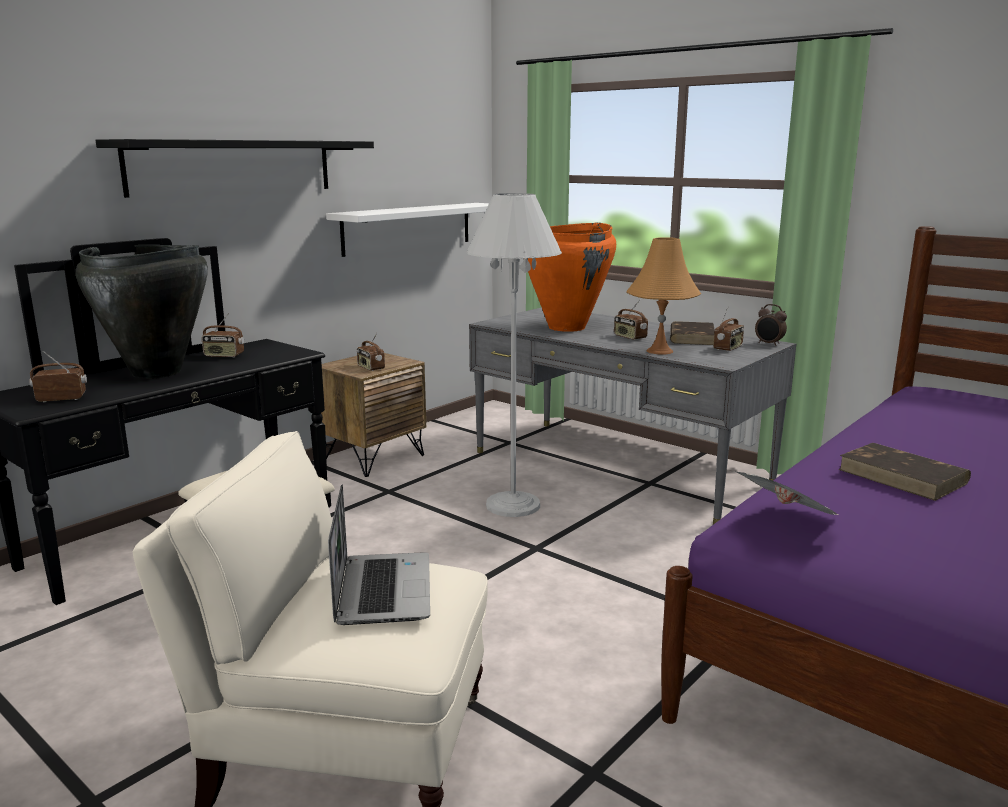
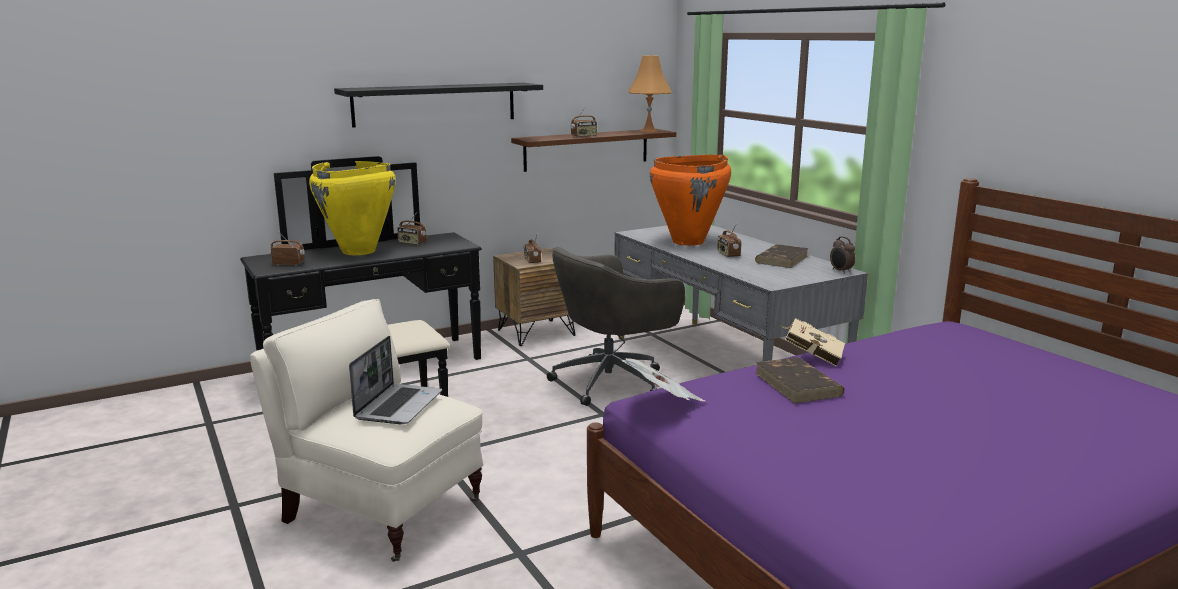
camera: 20 degrees right, 0 degrees up
black vase [75,245,208,379] -> yellow vase [309,161,396,255]
white shelf [326,203,489,257] -> brown shelf [511,129,676,172]
white floor lamp [467,193,562,517] -> grey office chair [547,247,685,406]
orange table lamp [626,237,701,355] -> orange table lamp moved to [628,55,672,133]
radio [713,306,744,351] -> radio moved to [571,108,597,137]
none -> beige book [781,318,845,366]

